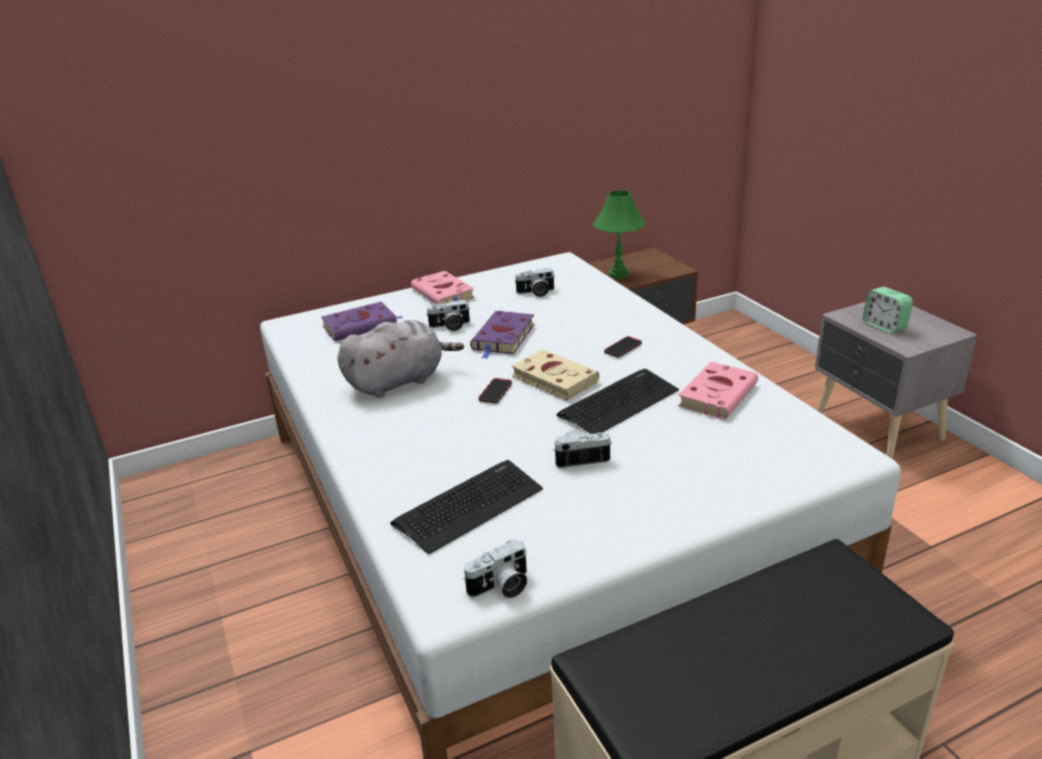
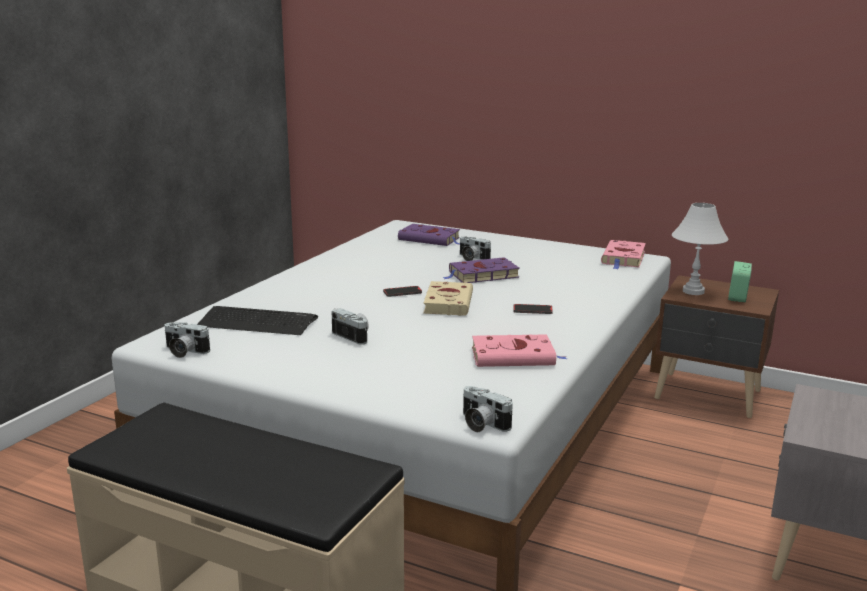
camera: 50 degrees right, 10 degrees down
grey plush toy [337,320,464,398] -> none
pink book [411,271,475,304] -> pink book moved to [601,240,646,269]
camera [514,268,554,297] -> camera moved to [463,386,513,432]
keyboard [556,369,679,434] -> none
green table lamp [593,190,645,279] -> white table lamp [672,203,728,295]
alarm clock [863,287,913,333] -> alarm clock moved to [728,261,752,302]

